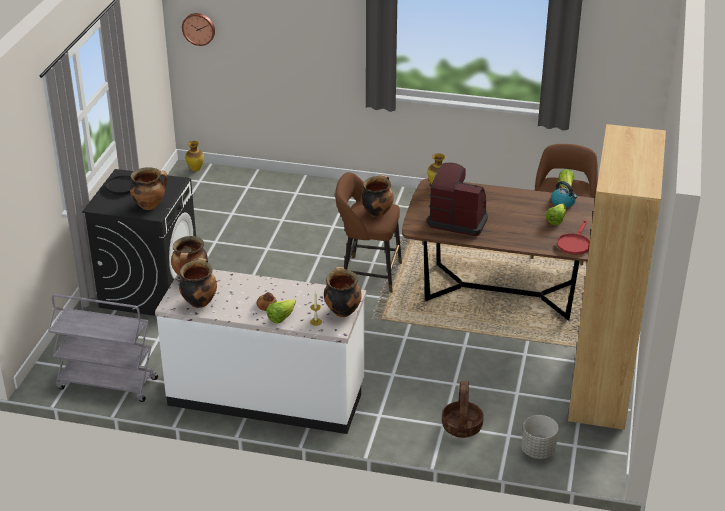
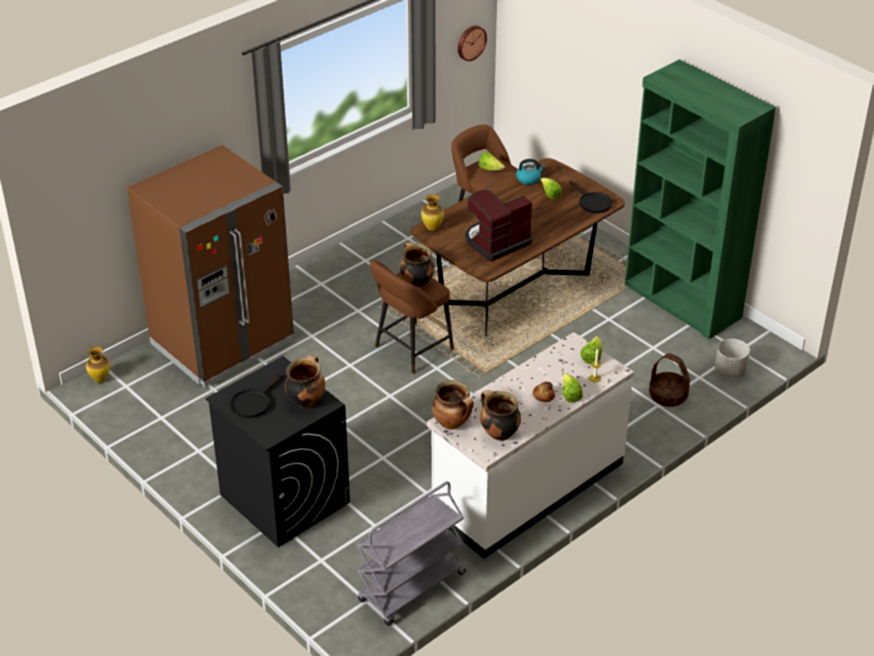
camera: 55 degrees left, 5 degrees up
wall clock [182,13,215,46] -> wall clock moved to [458,26,487,61]
cooking pot [324,267,362,317] -> lettuce [580,336,602,364]
red frying pan [557,220,590,255] -> black frying pan [569,181,612,213]
brown bookcase [568,124,666,430] -> green bookcase [625,59,776,339]
none -> brown fridge [127,145,294,388]

